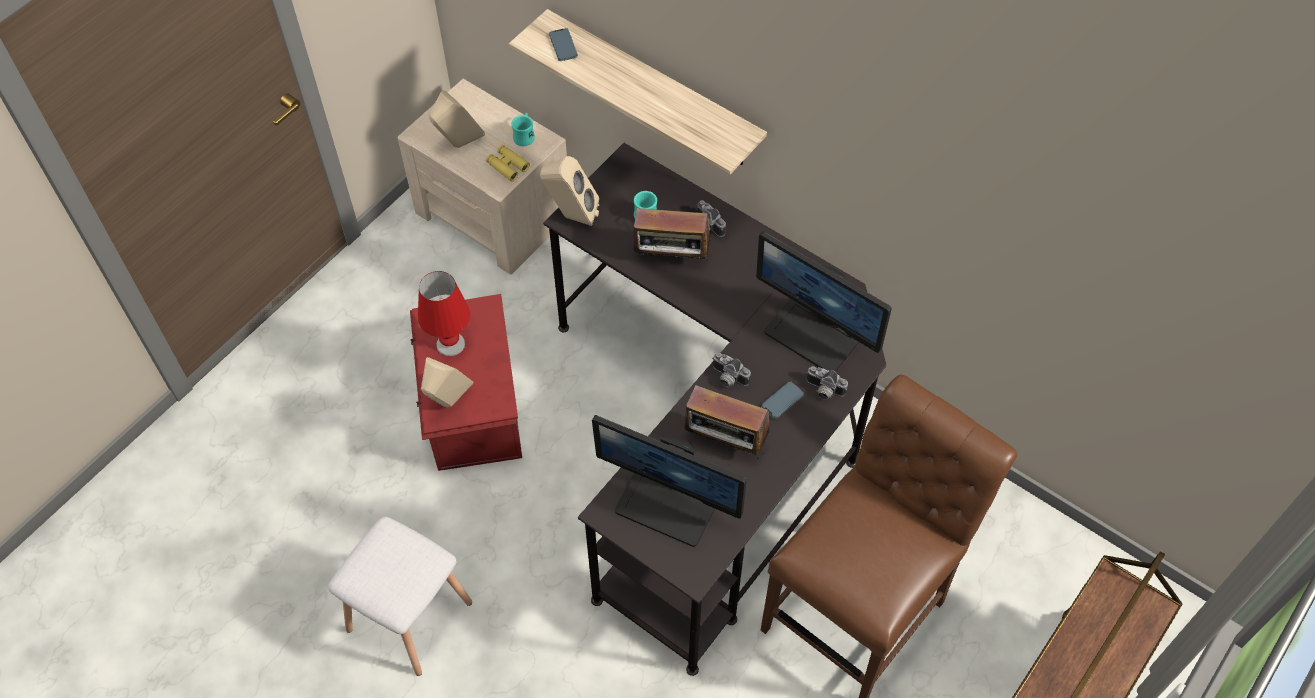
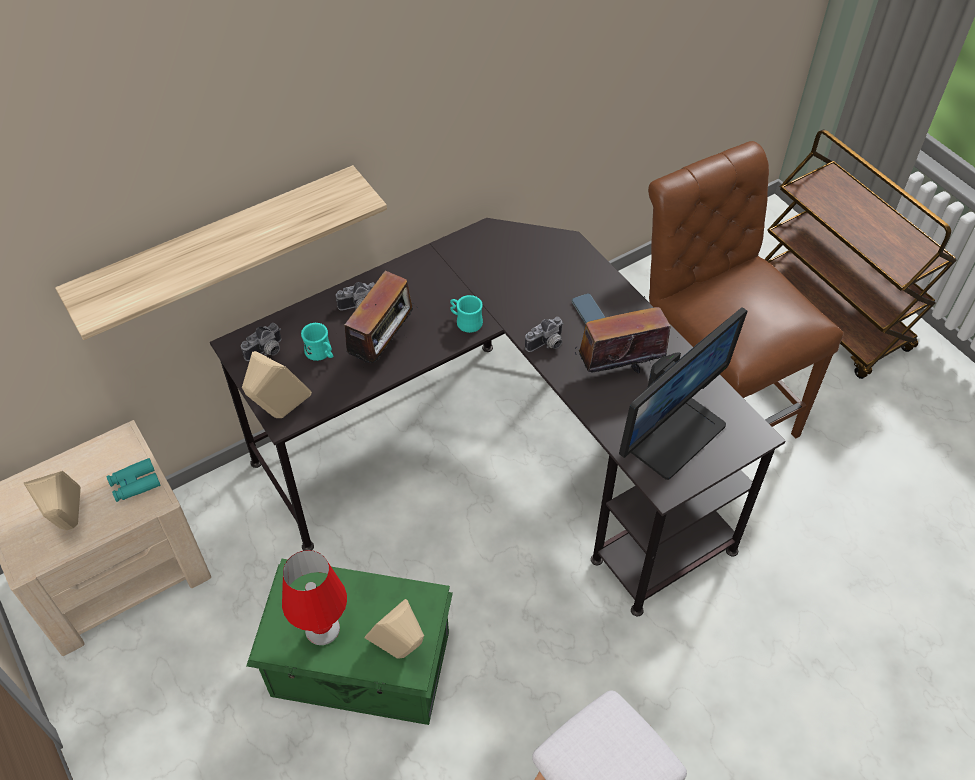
camera: 70 degrees left, 5 degrees down
red storage box [410,294,522,471] -> green storage box [246,559,453,725]
yellow binoculars [486,145,530,182] -> turquoise binoculars [107,458,160,502]
turquoise mug [511,113,535,146] -> turquoise mug moved to [450,295,483,333]
phone [549,28,578,61] -> none
radio [684,385,770,459] -> radio turned 150 degrees counterclockwise [575,296,670,373]
monitor [756,231,892,372] -> none
camera [806,366,848,400] -> camera moved to [241,323,281,361]

